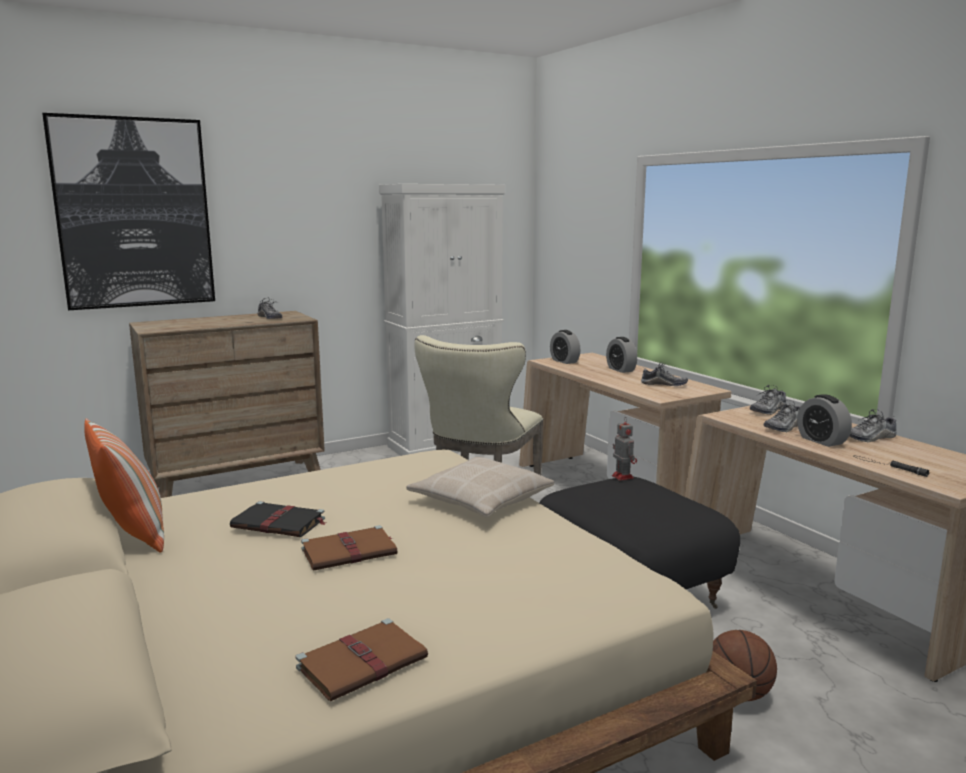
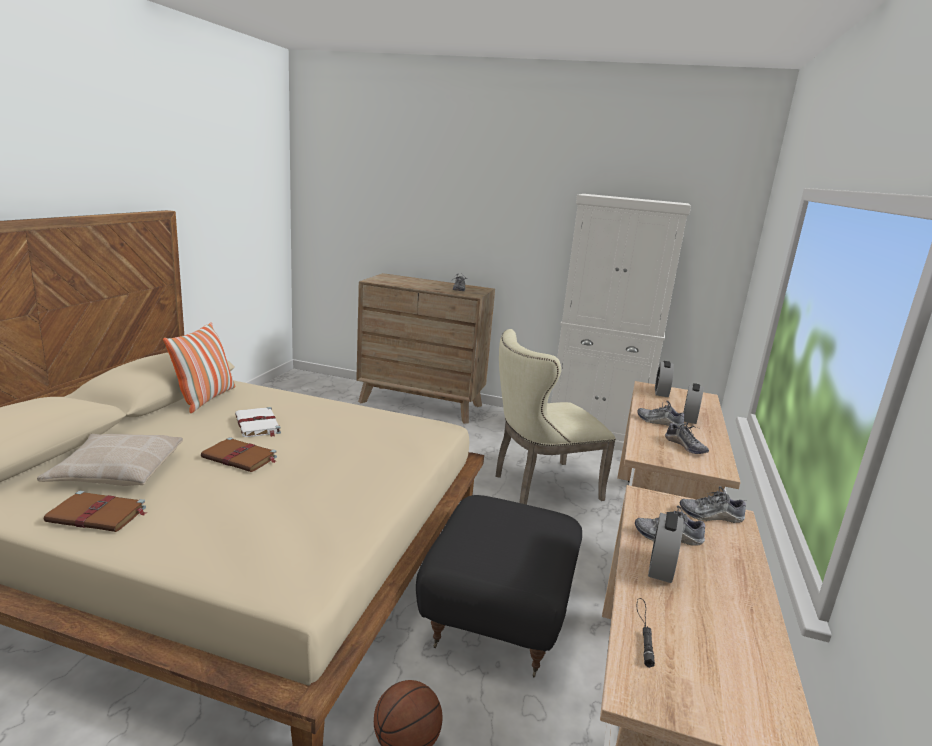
camera: 45 degrees right, 5 degrees up
picture [42,113,215,310] -> none
black book [230,501,326,537] -> white book [235,407,281,437]
beige pillow [406,457,554,518] -> beige pillow moved to [37,434,183,486]
toy robot [612,418,637,481] -> none
shoe [849,409,897,443] -> shoe moved to [637,401,685,427]

